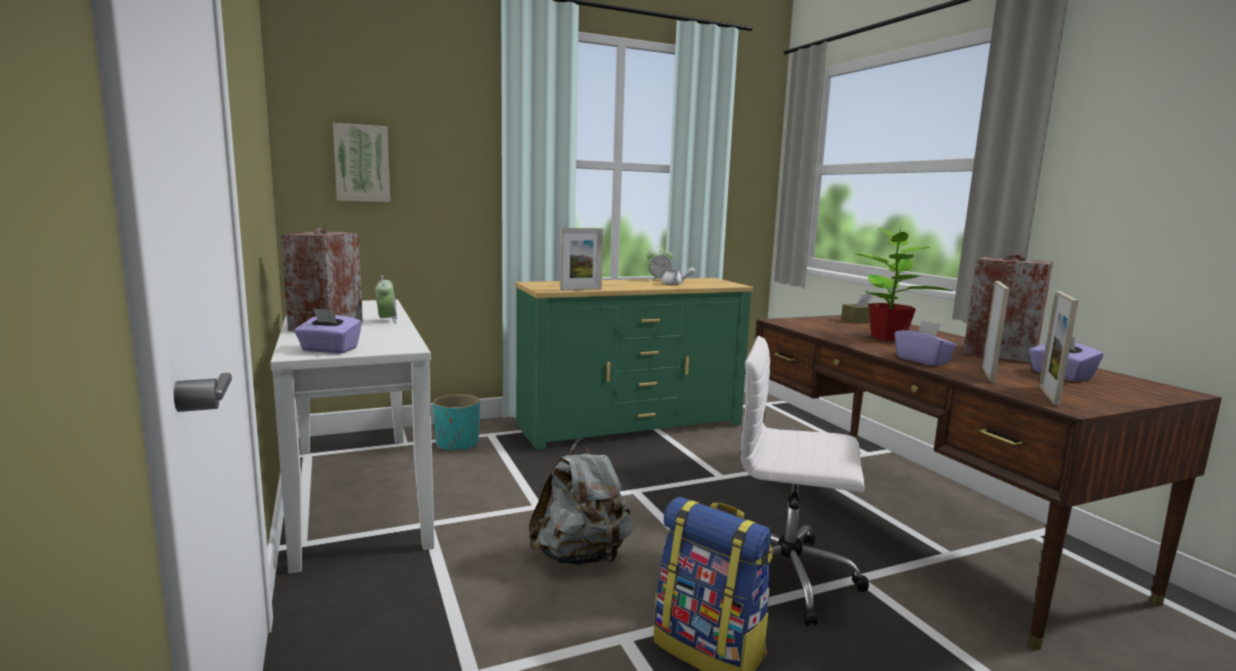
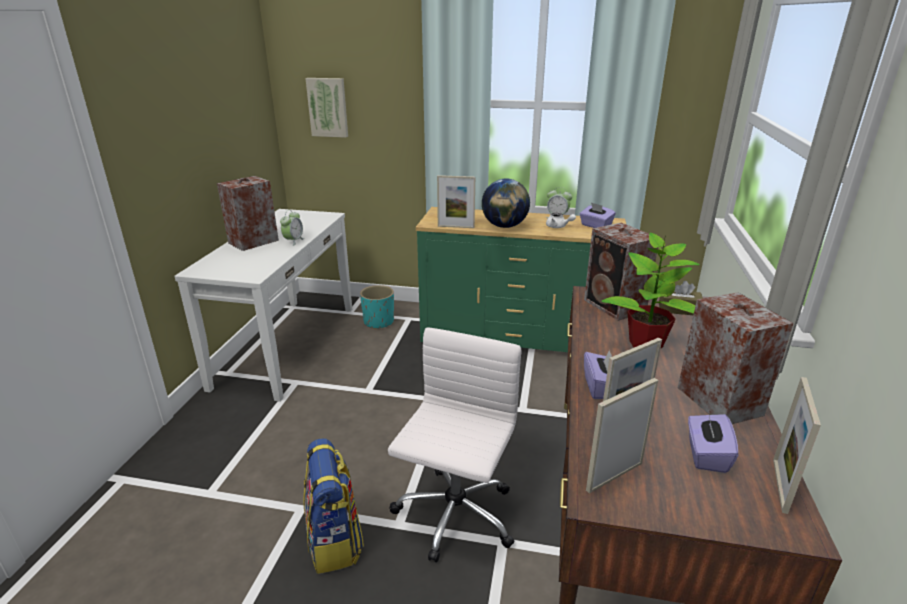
camera: 35 degrees right, 15 degrees up
purple tissue box [294,308,362,353] -> purple tissue box moved to [580,202,616,228]
grey backpack [529,439,633,565] -> none
white office chair [741,336,869,626] -> white office chair turned 60 degrees clockwise [388,328,522,563]
none -> globe [482,179,530,228]
none -> speaker [584,223,658,321]
none -> picture frame [773,377,821,514]

